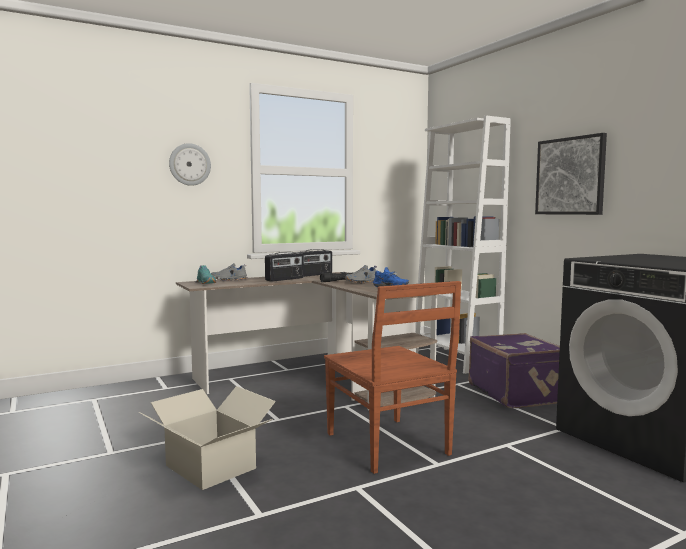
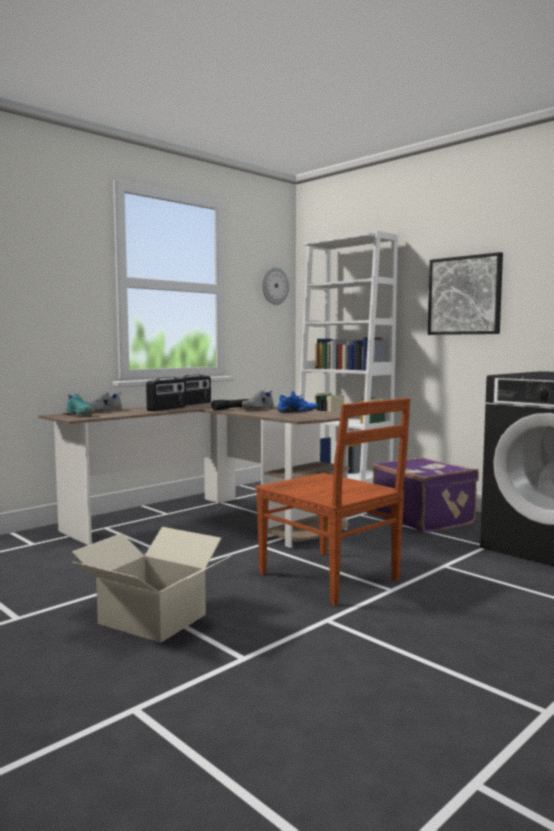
camera: 15 degrees left, 0 degrees up
wall clock [169,143,211,186] -> wall clock moved to [262,267,289,305]

